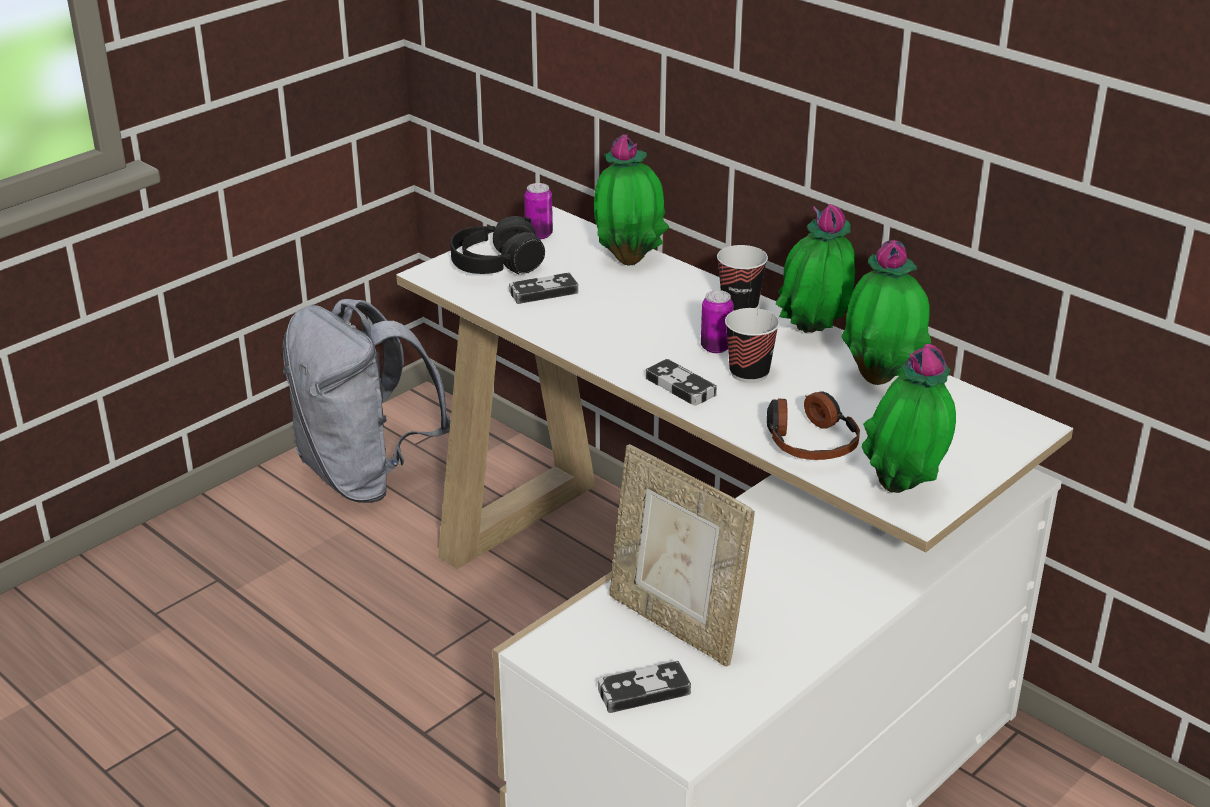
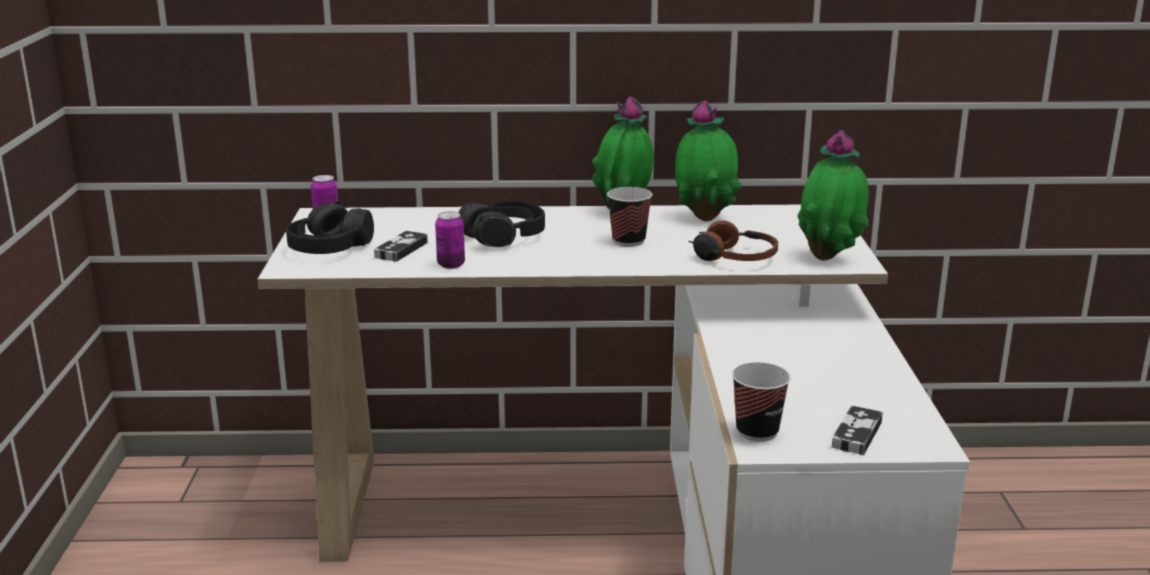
camera: 45 degrees left, 10 degrees down
grey backpack [283,299,450,503] -> none
potted plant [594,134,670,265] -> none
picture frame [609,444,755,666] -> none
game controller [646,359,717,406] -> none
can [701,290,733,353] -> can moved to [435,211,465,269]
cup [717,245,768,311] -> cup moved to [732,362,791,442]
none -> black headphones [458,201,545,247]

